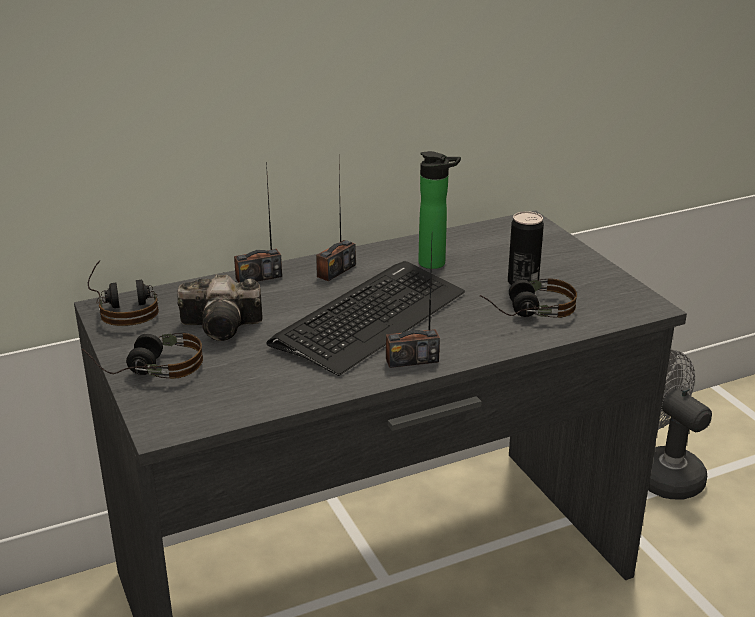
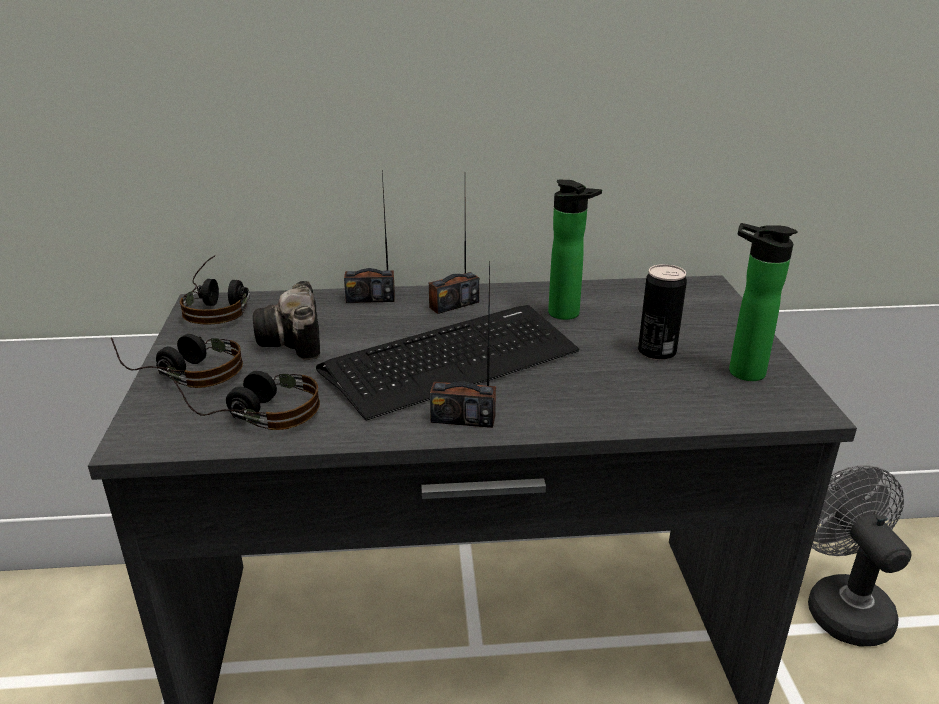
camera: 20 degrees right, 0 degrees up
camera [177,274,263,341] -> camera turned 60 degrees clockwise [253,281,320,360]
headphones [480,278,577,318] -> headphones moved to [174,371,320,430]
none -> bottle [729,223,798,381]

